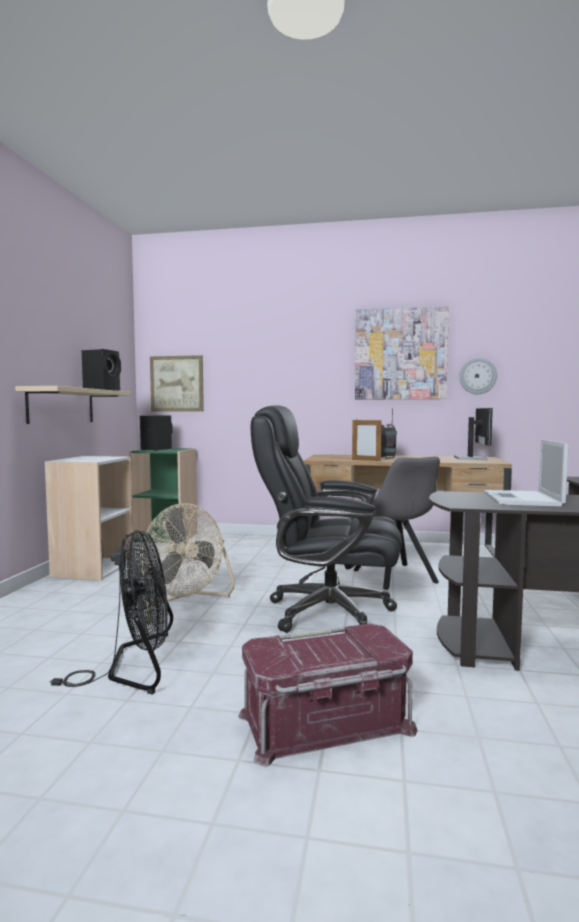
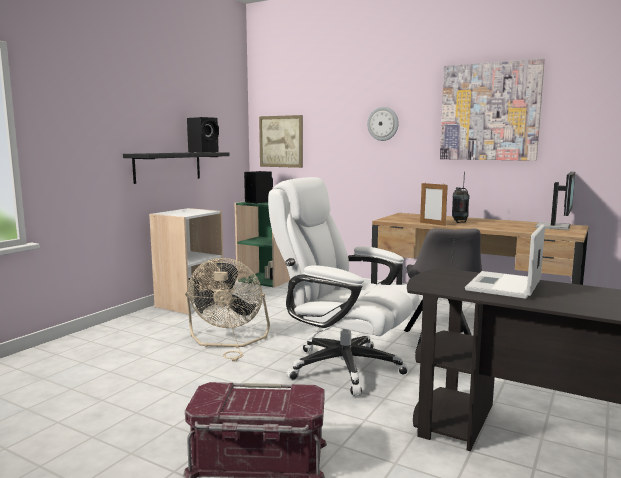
camera: 20 degrees right, 5 degrees up
beige shelf [15,386,131,424] -> black shelf [123,152,229,184]
black fan [50,530,173,695] -> none
beige fan [138,503,235,623] -> beige fan turned 150 degrees counterclockwise [185,258,270,362]
black office chair [251,405,402,633] -> white office chair [268,177,419,396]
wall clock [459,358,497,394] -> wall clock moved to [367,107,399,141]

